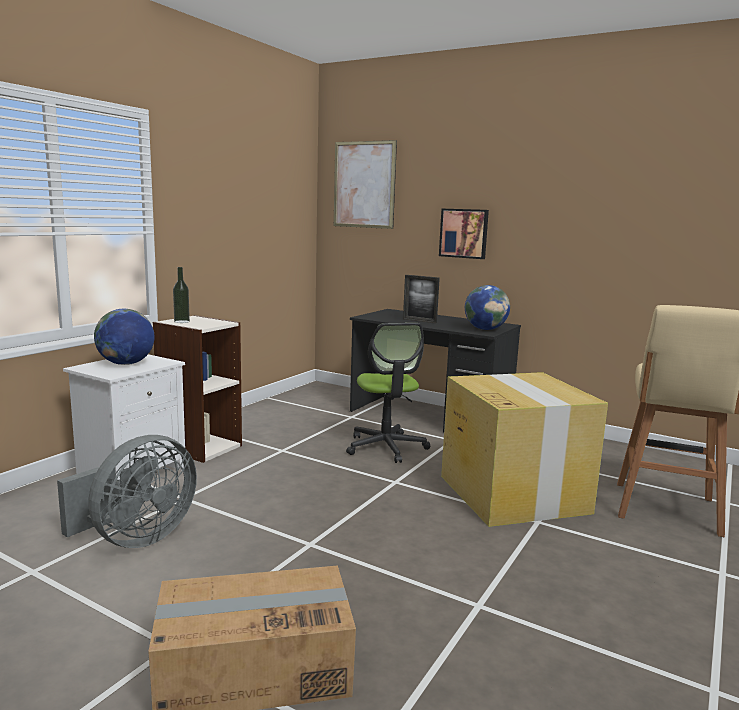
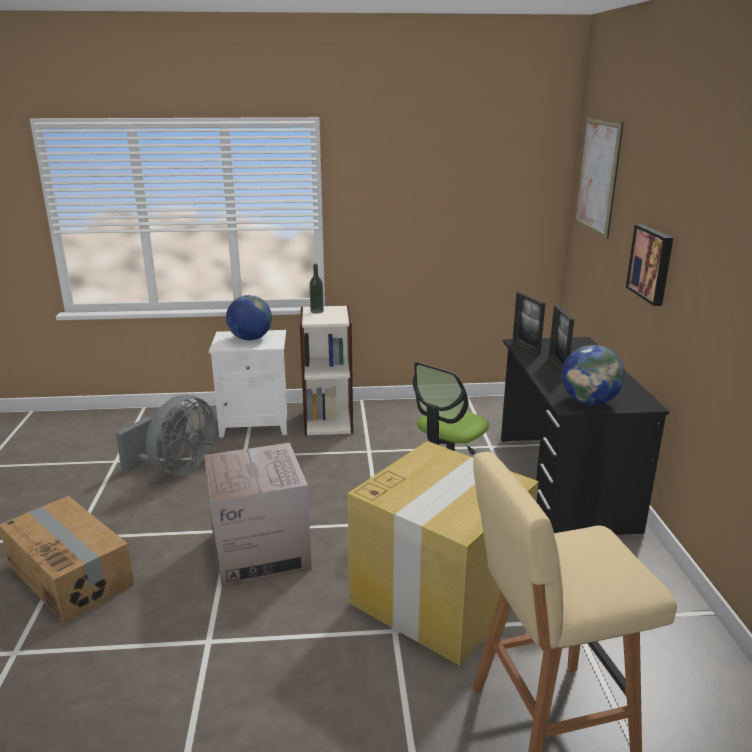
camera: 55 degrees right, 10 degrees up
grey fan [57,435,197,548] -> grey fan turned 60 degrees counterclockwise [115,395,215,475]
none -> cardboard box [204,443,312,588]
none -> picture frame [513,292,546,355]

